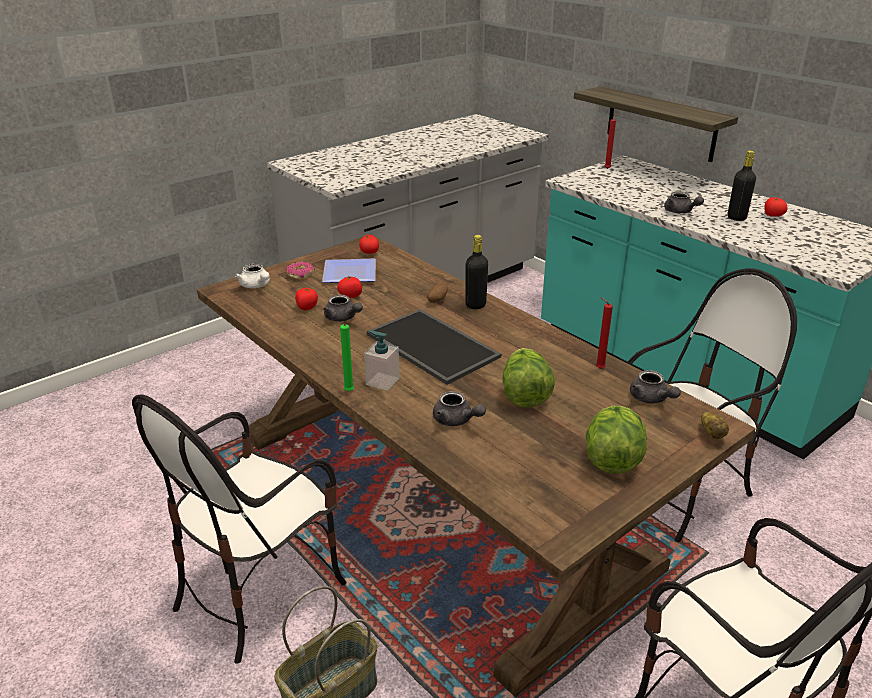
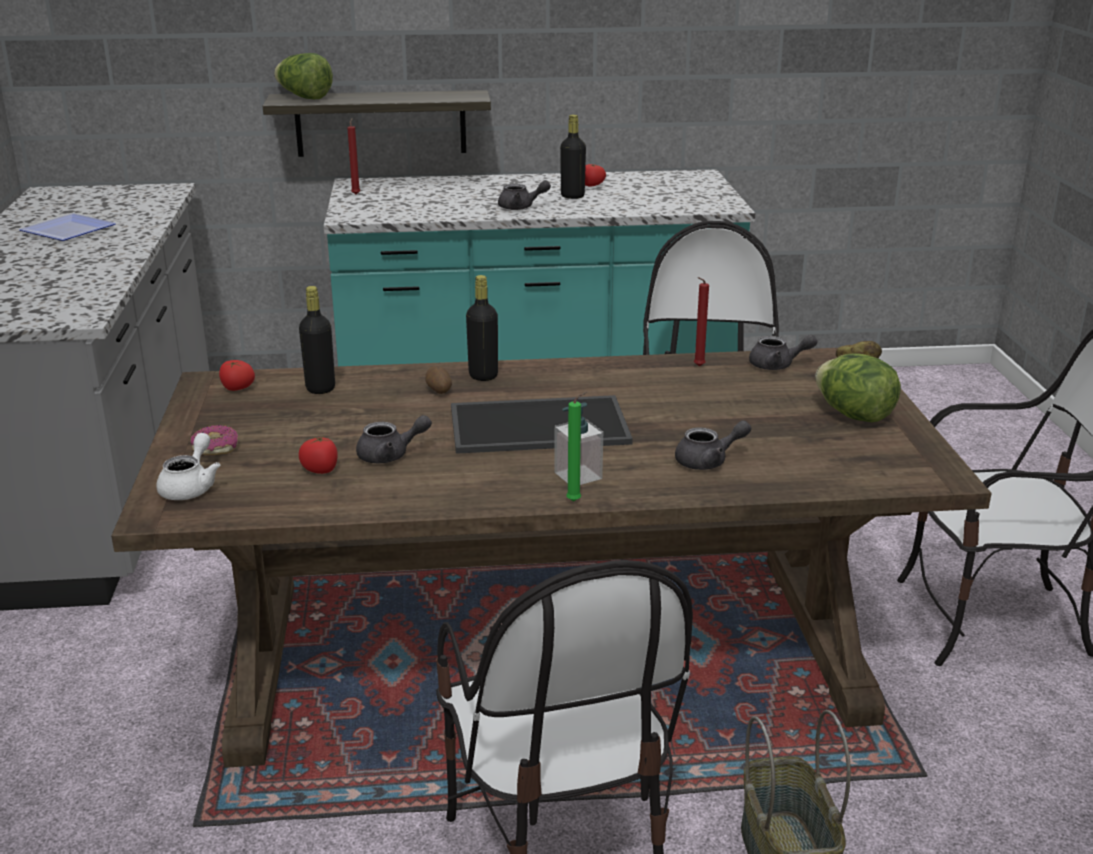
camera: 55 degrees left, 5 degrees down
white teapot [235,264,270,288] -> white teapot turned 75 degrees counterclockwise [156,433,220,500]
plate [322,259,376,283] -> plate moved to [19,213,116,241]
tomato [337,275,362,298] -> none
lettuce [502,348,555,408] -> lettuce moved to [274,53,333,99]
none -> black bottle [299,286,335,394]

